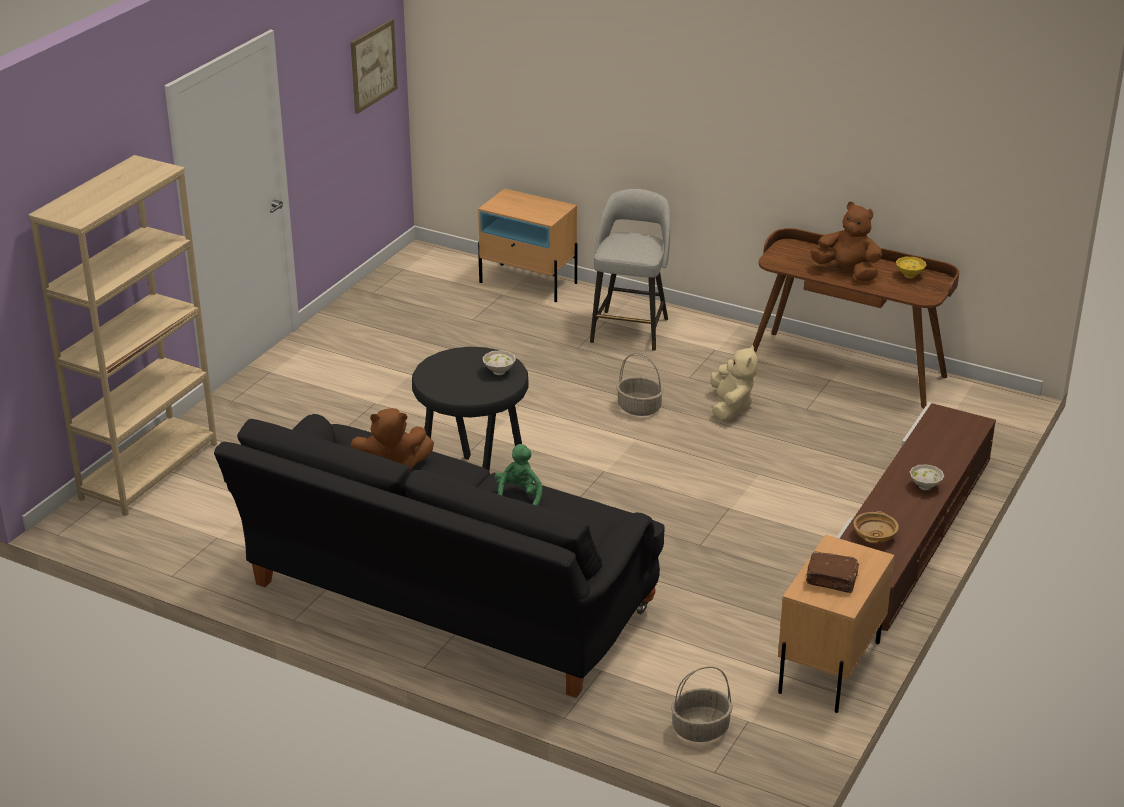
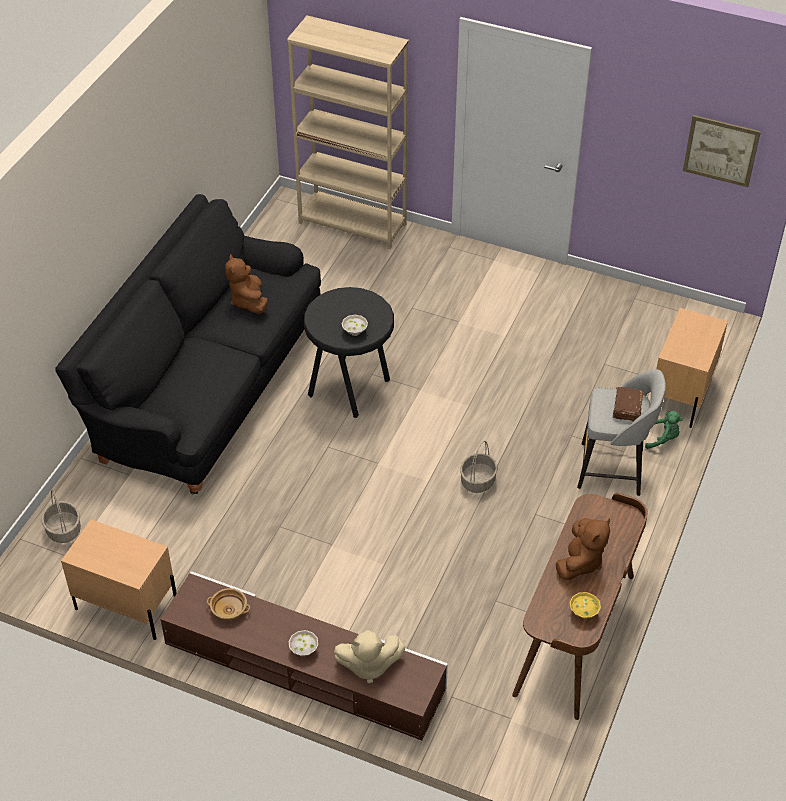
camera: 85 degrees right, 15 degrees up
green plush toy [494,444,542,506] -> green plush toy moved to [645,411,683,449]
beige plush toy [711,345,758,422] -> beige plush toy moved to [334,630,406,683]
brown book [806,551,859,593] -> brown book moved to [613,387,643,421]

